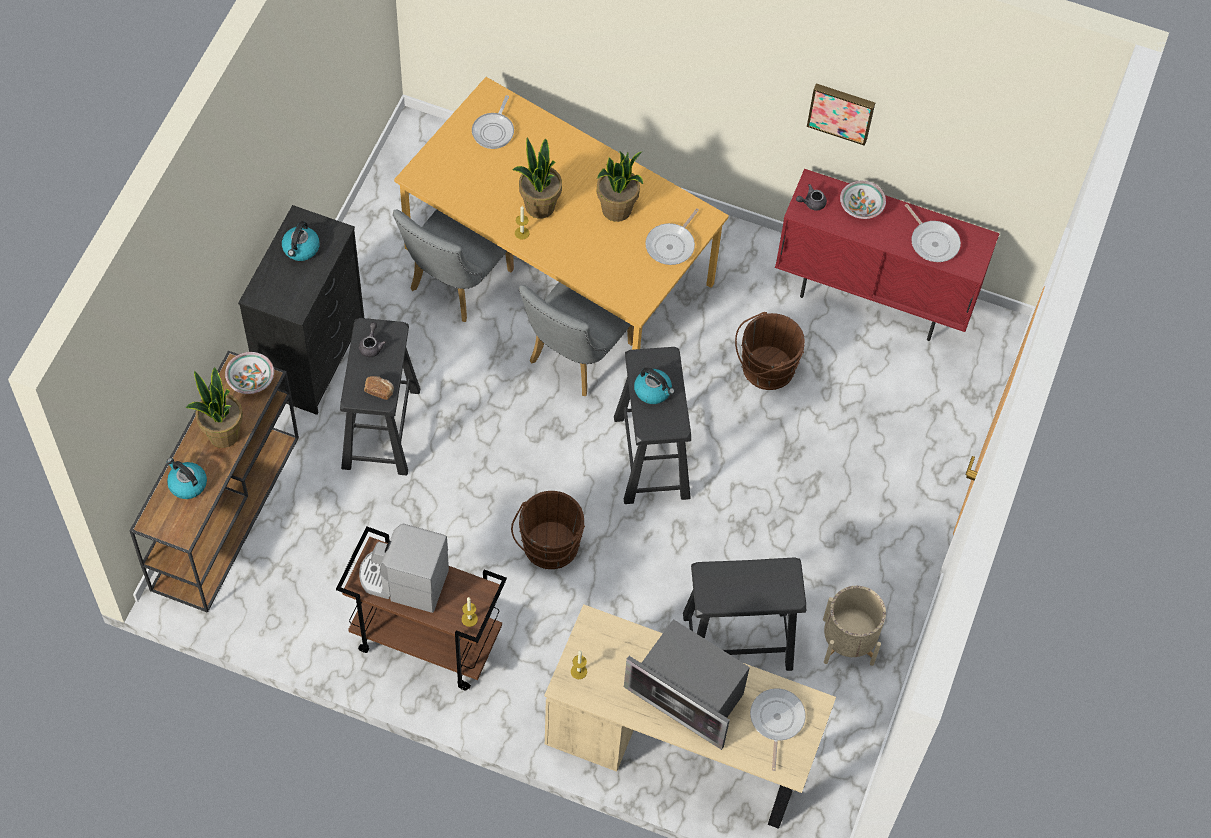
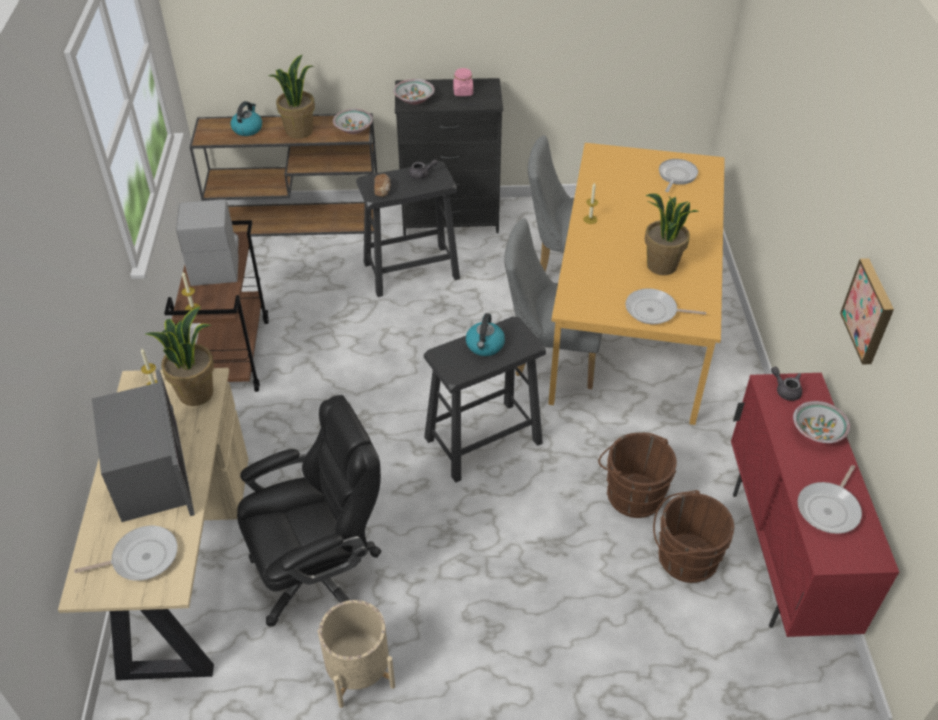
camera: 70 degrees right, 15 degrees down
kettle [282,221,320,261] -> pink jar [453,68,473,96]
frying pan [472,95,514,149] -> frying pan turned 120 degrees clockwise [659,159,698,192]
brown bucket [511,491,585,569] -> brown bucket moved to [653,490,734,583]
potted plant [513,137,562,218] -> potted plant moved to [146,307,214,406]
microwave [624,619,750,750] -> microwave turned 150 degrees clockwise [92,369,195,522]
black stool [683,557,806,671] -> black office chair [237,395,382,627]
none -> bowl [393,79,435,105]

